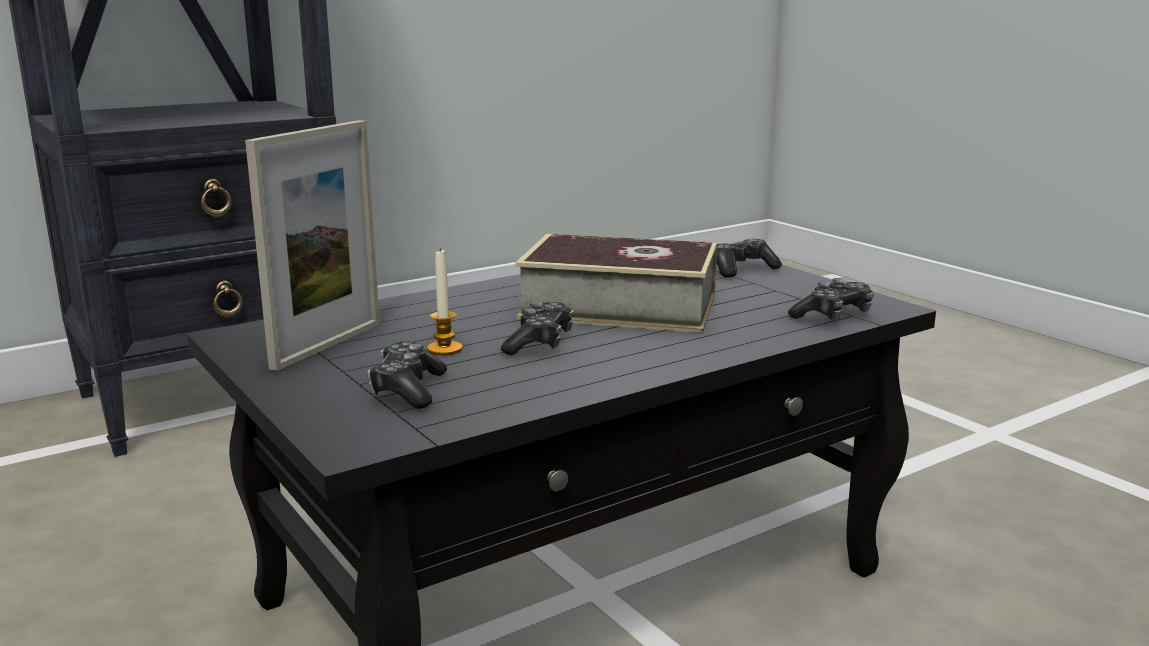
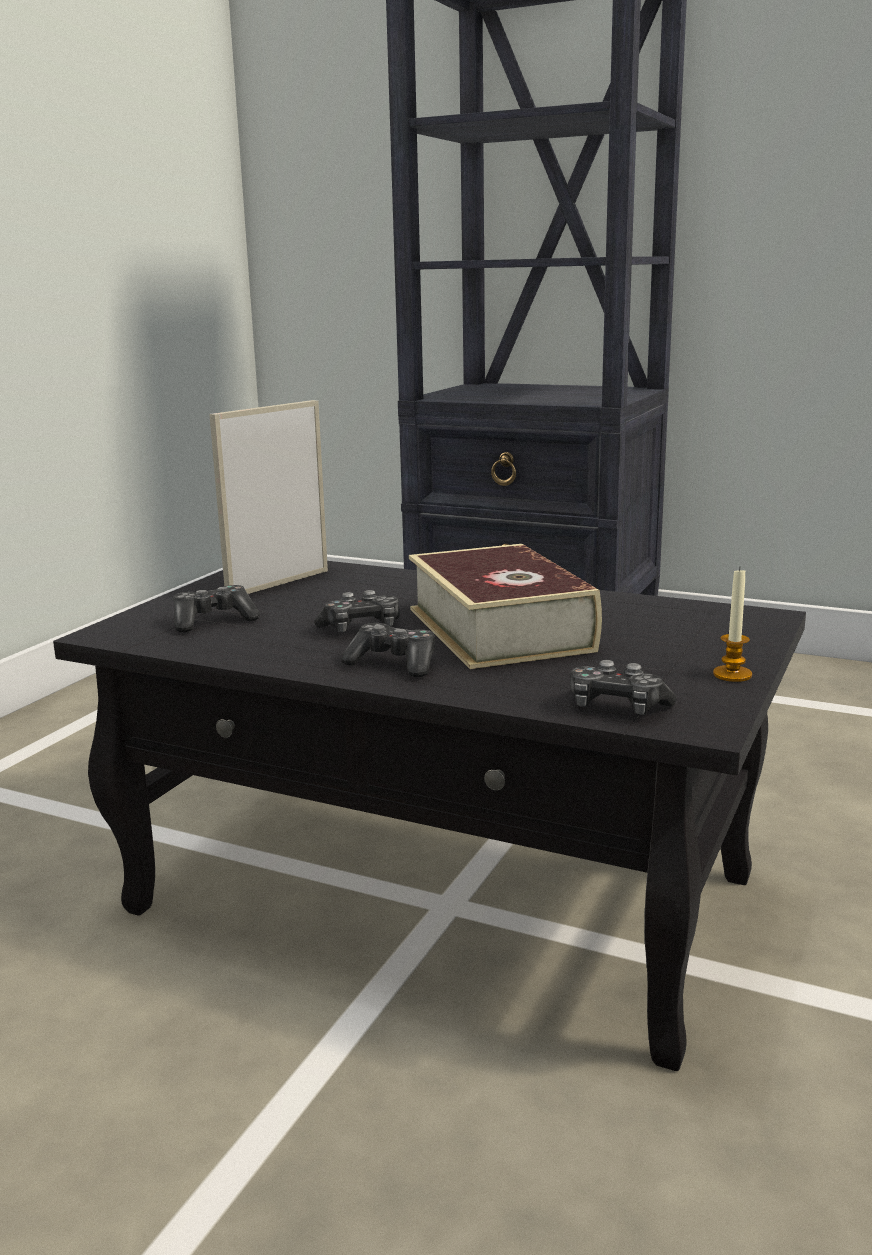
camera: 60 degrees right, 0 degrees up
picture frame [245,120,380,371] -> picture frame turned 135 degrees clockwise [209,400,328,594]
candle [427,248,462,356] -> candle moved to [713,568,752,682]
game controller [716,239,782,277] -> game controller moved to [341,623,435,677]

